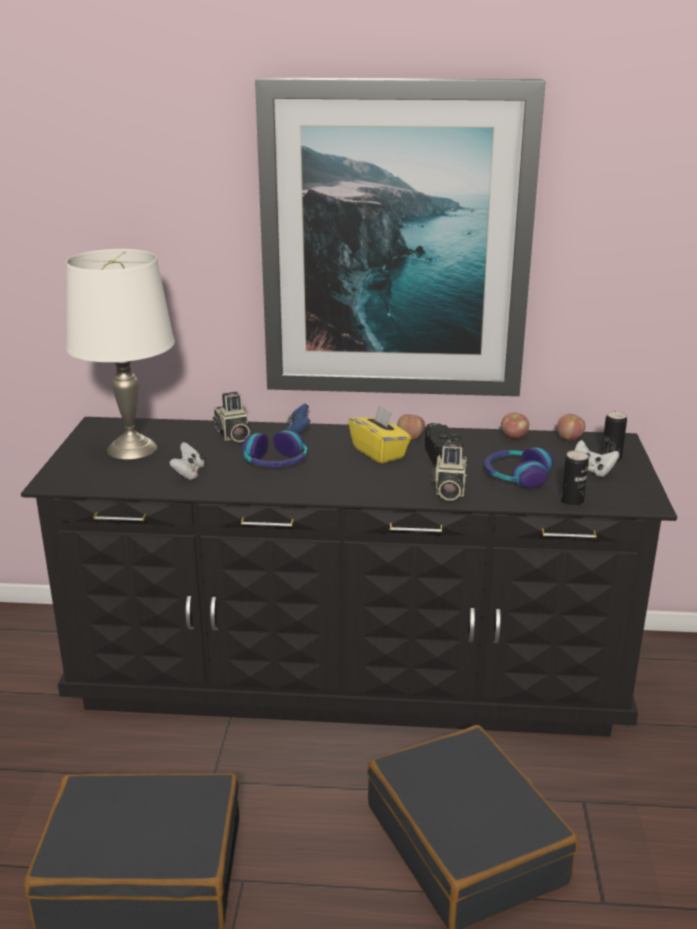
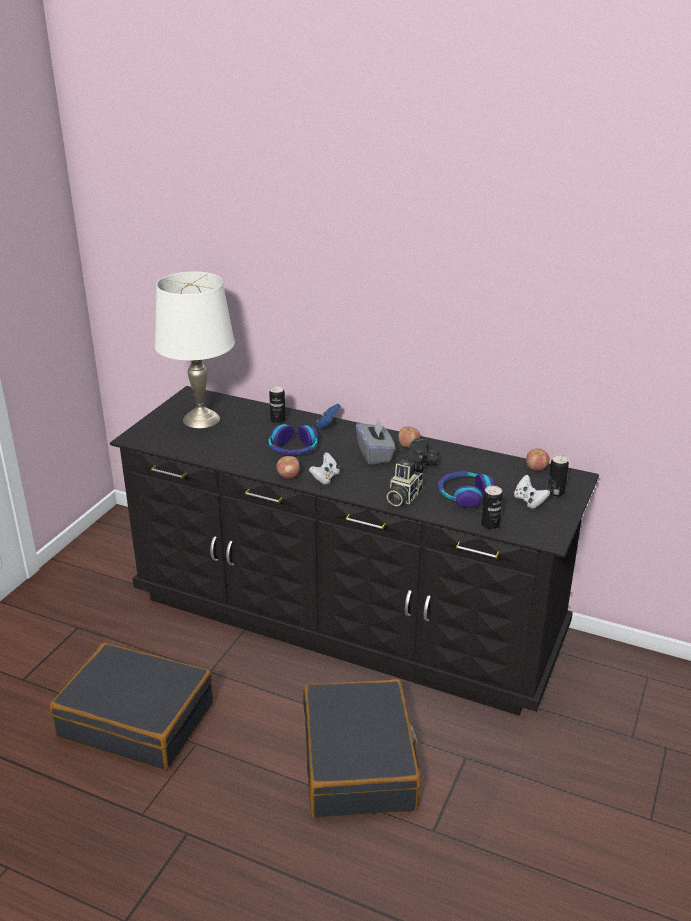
camera: 20 degrees right, 5 degrees up
white game controller [169,442,205,480] -> white game controller moved to [309,452,340,485]
camera [213,392,250,442] -> can [269,386,286,423]
picture [255,78,546,396] -> none
yellow tissue box [348,405,411,464] -> grey tissue box [356,418,396,465]
apple [501,413,529,439] -> apple moved to [276,456,300,479]

